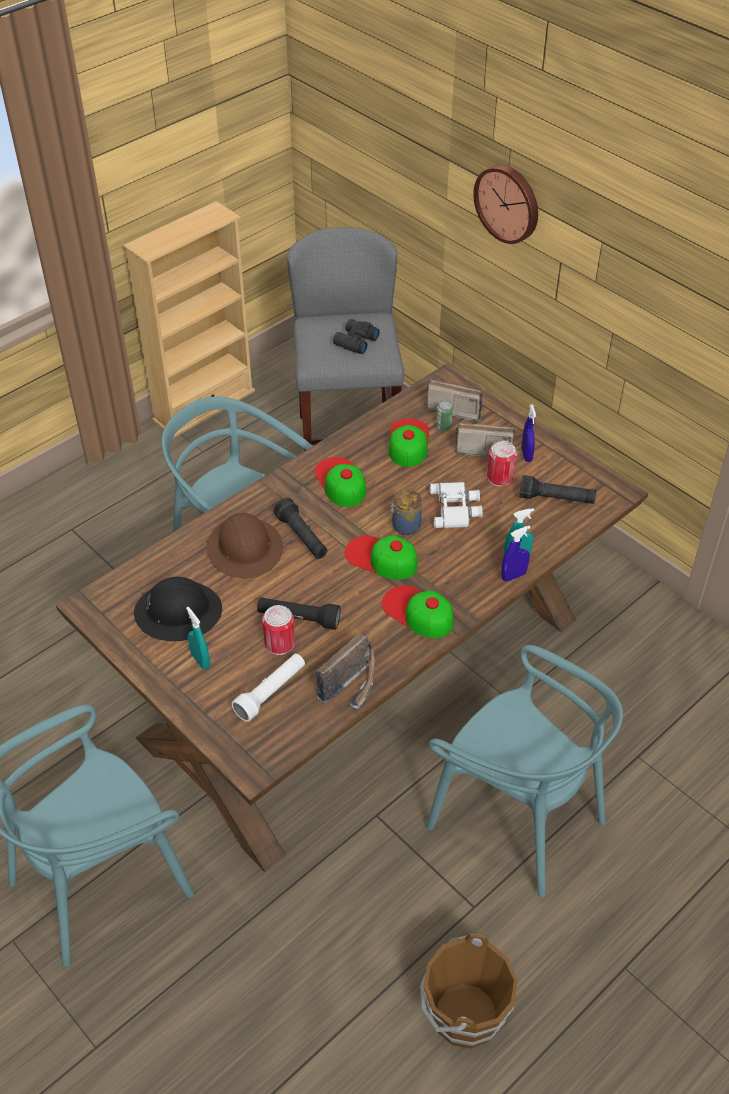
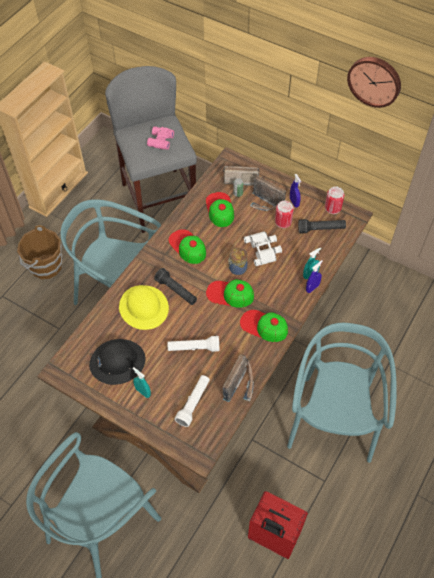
camera: 15 degrees left, 10 degrees up
brown hard hat [207,512,283,579] -> yellow hard hat [119,285,169,330]
black flashlight [257,597,340,630] -> white flashlight [167,336,219,352]
can [262,605,295,655] -> can moved to [325,186,345,214]
black binoculars [333,319,380,354] -> pink binoculars [147,127,174,150]
brown bucket [420,934,517,1049] -> brown bucket moved to [17,225,62,279]
turquoise chair [426,645,623,897] -> turquoise chair turned 105 degrees counterclockwise [287,323,397,463]
radio [455,423,515,457] -> radio turned 135 degrees counterclockwise [250,176,286,211]
wall clock [473,165,538,244] -> wall clock moved to [347,57,401,108]
none -> red suitcase [248,491,308,559]

